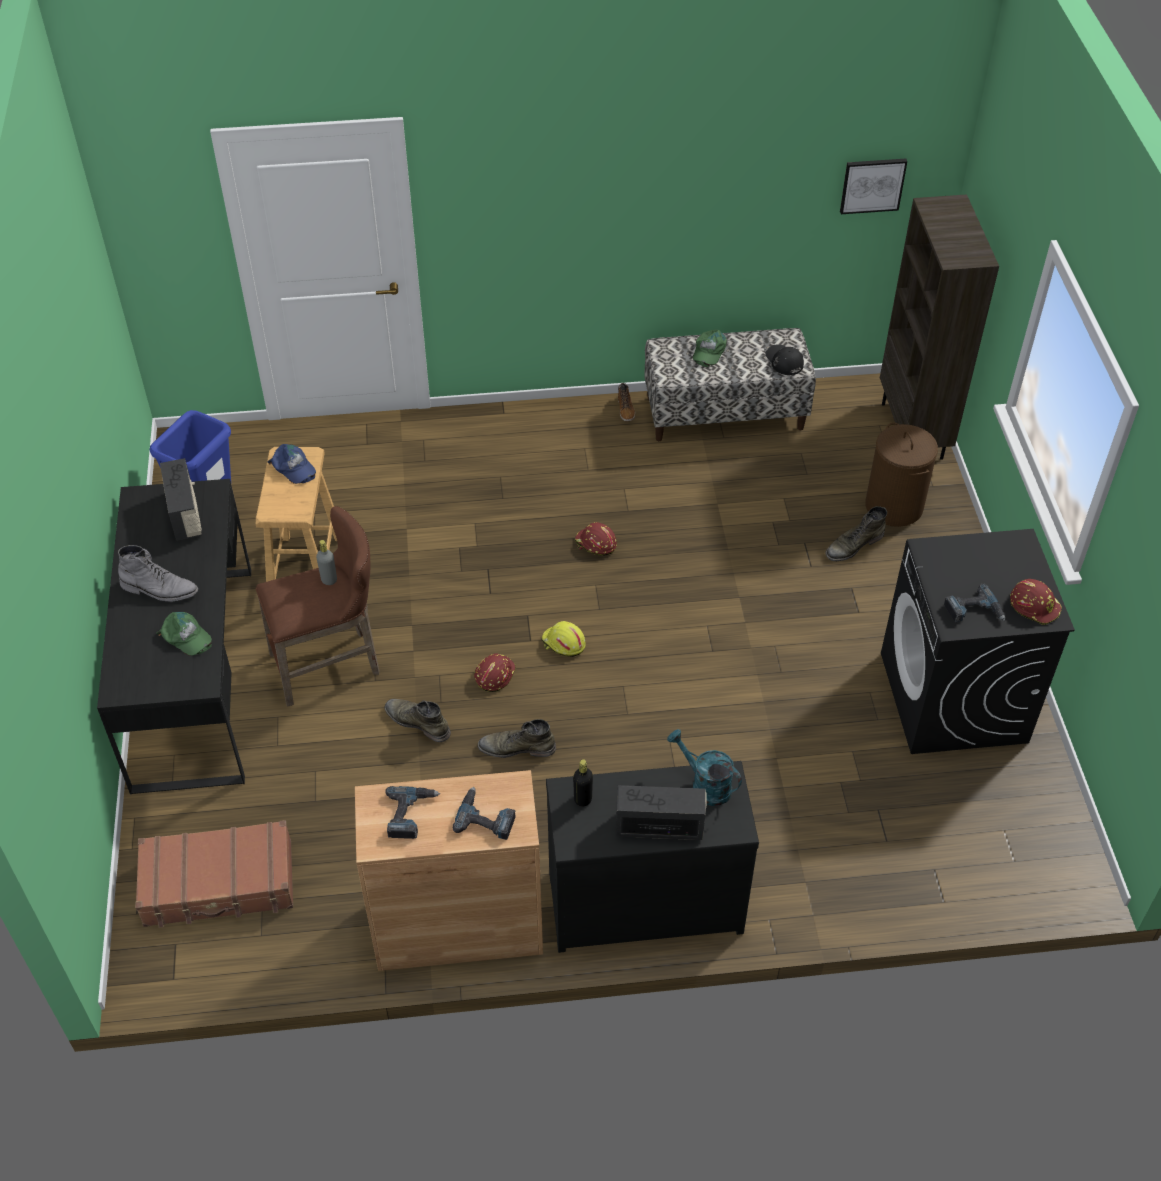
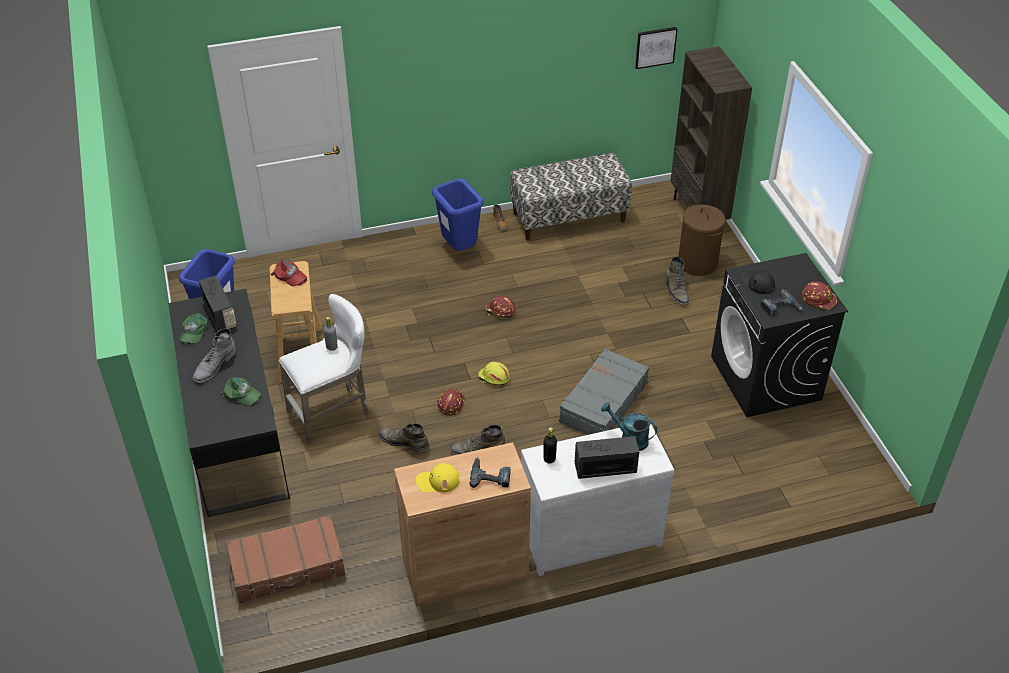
camera: 10 degrees left, 5 degrees down
grey boot [118,545,198,602] -> grey boot turned 120 degrees clockwise [192,328,236,383]
brown stool [256,506,379,707] -> white stool [279,294,369,444]
blue cap [267,444,316,484] -> red cap [271,260,307,286]
power drill [385,786,440,839] -> yellow cap [416,463,460,492]
black dresser [546,761,759,953] -> white dresser [521,423,674,576]
green cap [693,330,727,367] -> green cap moved to [179,313,208,346]
black cap [766,344,804,375] -> black cap moved to [741,270,775,294]
green boot [825,506,887,561] -> green boot turned 60 degrees counterclockwise [665,256,689,305]
none -> blue trash can [432,178,484,251]
none -> grey suitcase [559,348,649,435]

